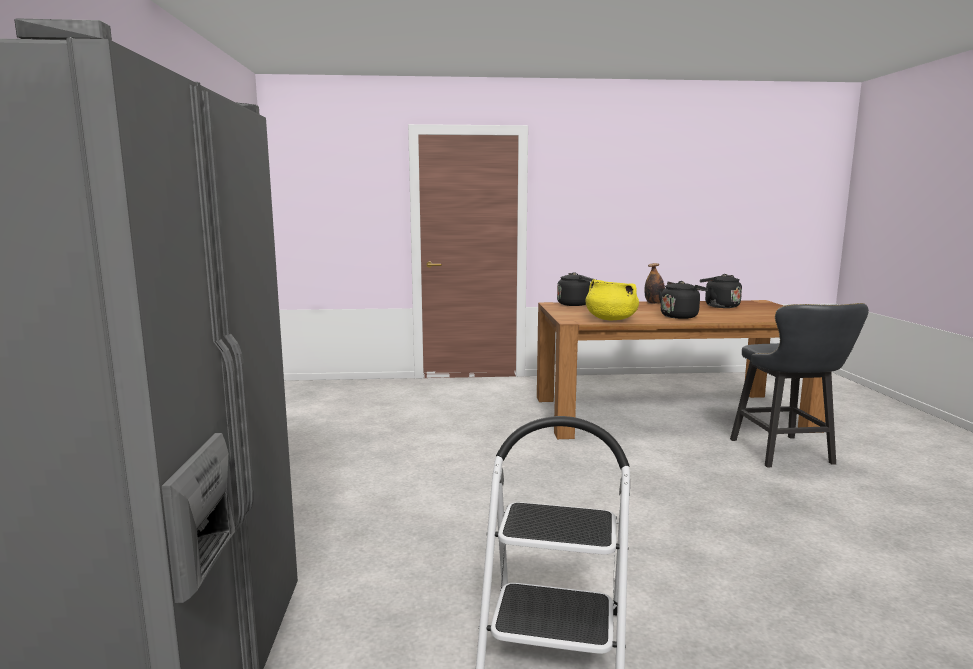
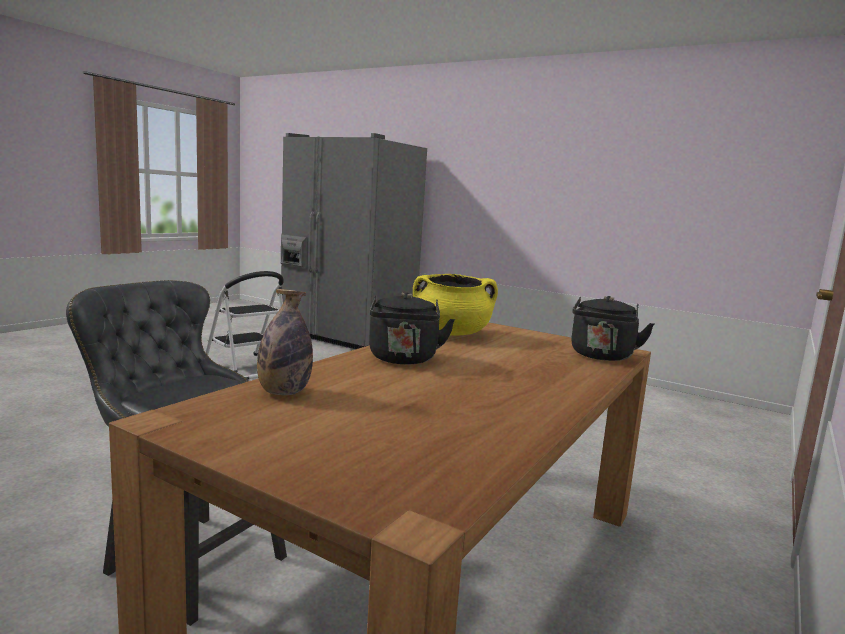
camera: 125 degrees right, 0 degrees up
bottle [644,263,665,304] -> bottle moved to [257,289,313,395]
black kettle [700,274,742,308] -> none

